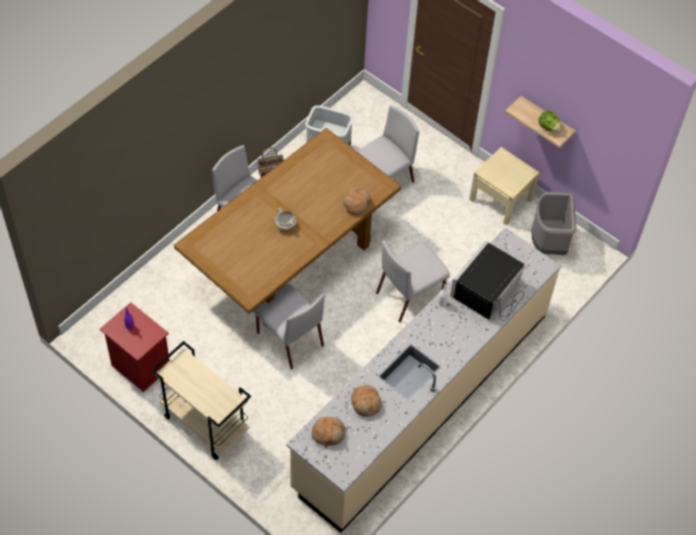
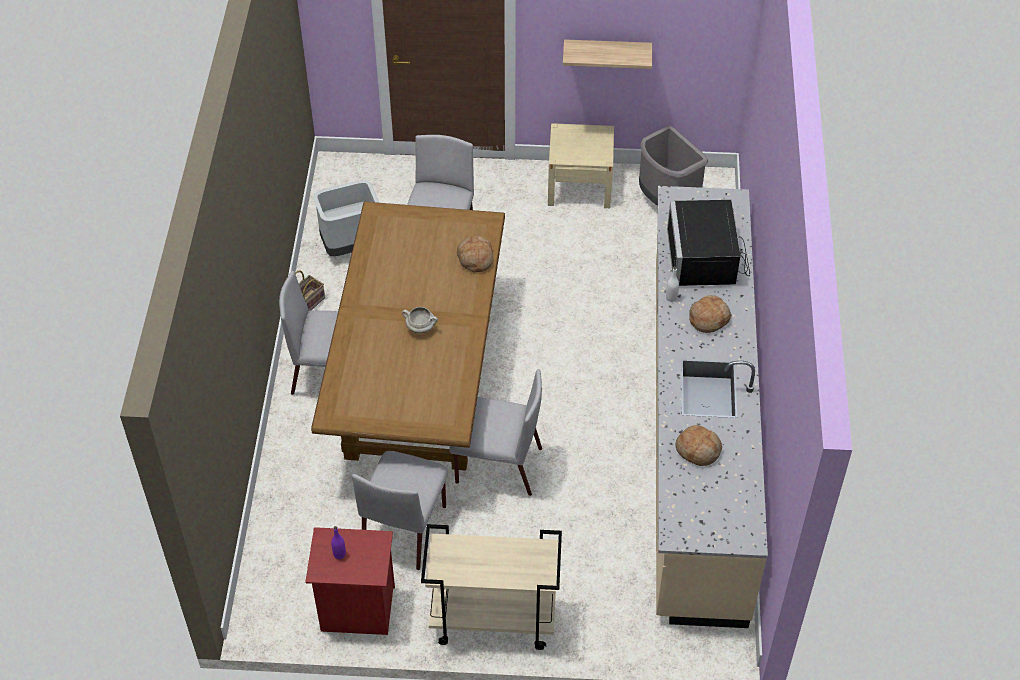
camera: 35 degrees left, 5 degrees down
bread [312,417,345,446] -> bread moved to [689,295,731,333]
grey chair [376,240,450,322] -> grey chair moved to [352,451,448,570]
lettuce [538,110,562,132] -> none

